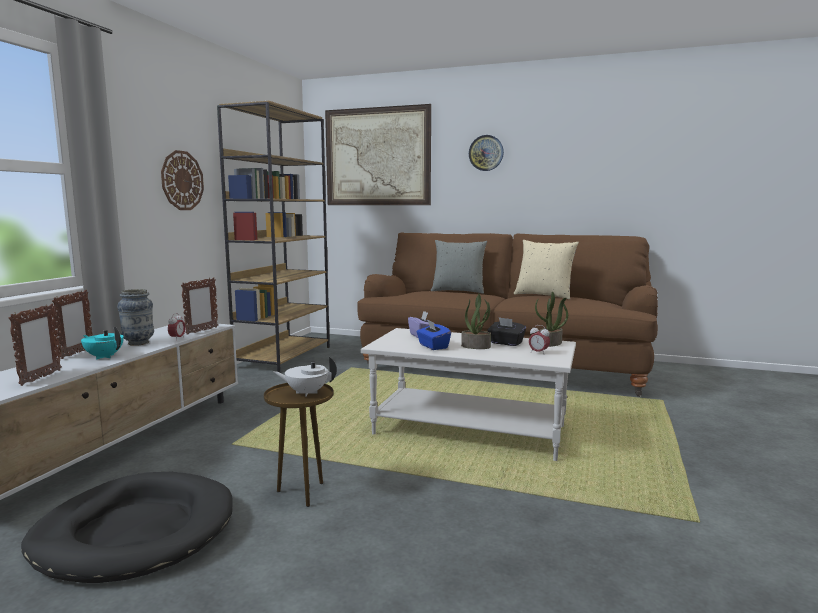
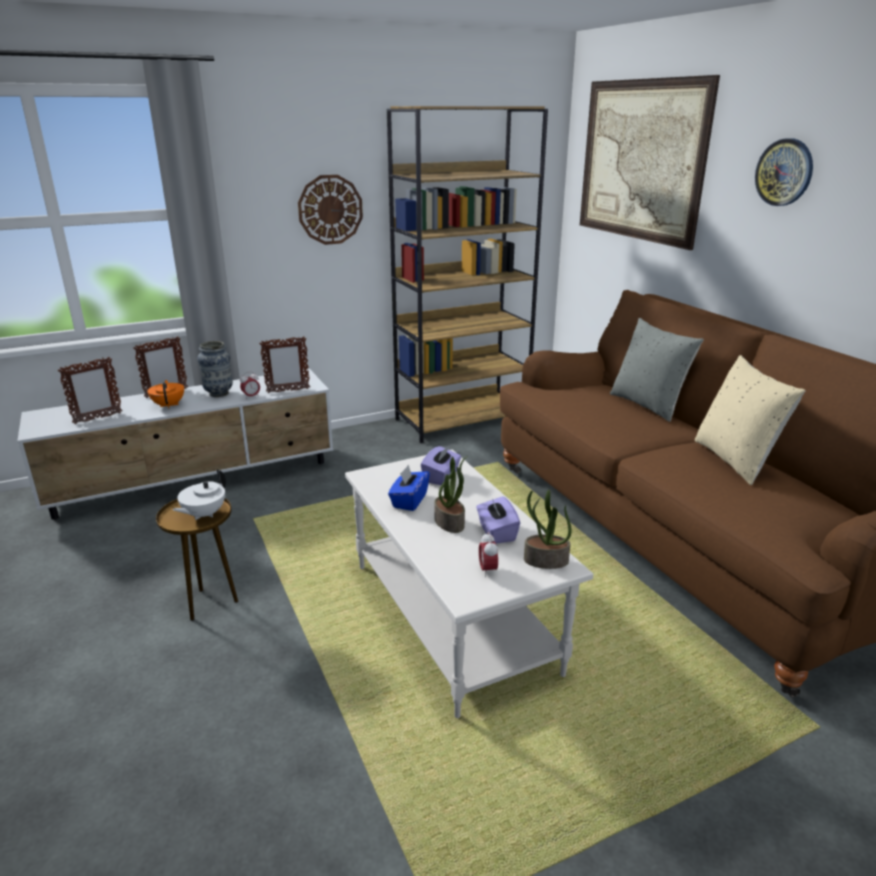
camera: 45 degrees right, 15 degrees up
black dog bed [21,472,233,583] -> none
turquoise teapot [81,327,124,359] -> orange teapot [147,380,184,409]
white teapot [273,357,337,397] -> white teapot turned 105 degrees counterclockwise [173,470,226,520]
black tissue box [487,317,526,346] -> purple tissue box [476,496,520,544]

